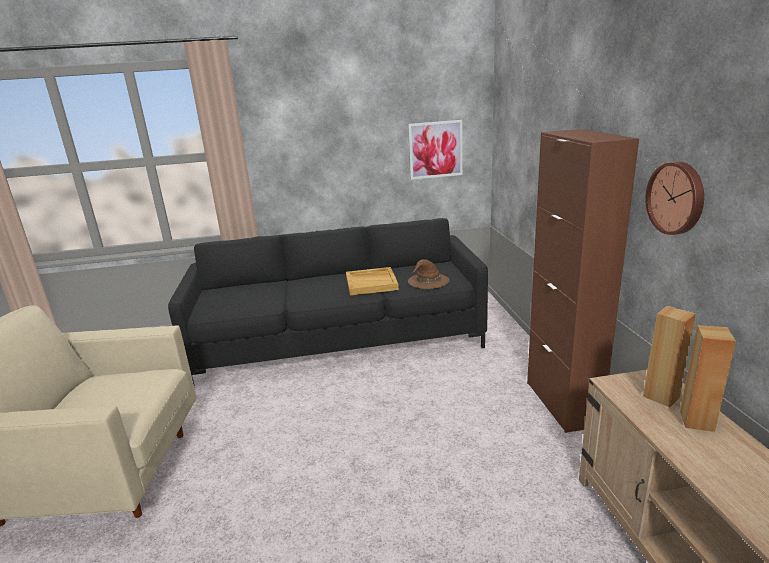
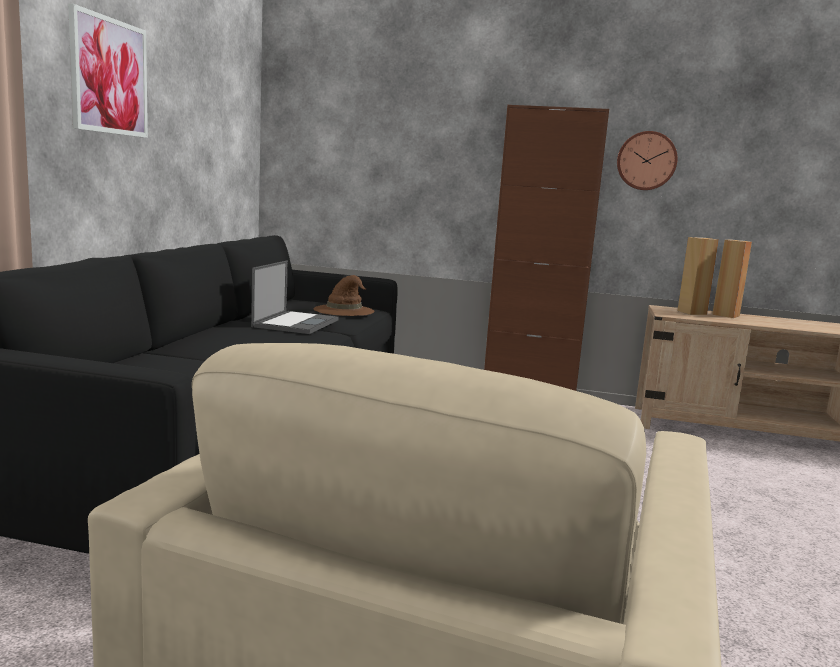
camera: 70 degrees left, 10 degrees down
beige tray [346,267,399,295] -> laptop [251,261,339,334]
picture [408,120,463,180] -> picture moved to [68,4,148,138]

